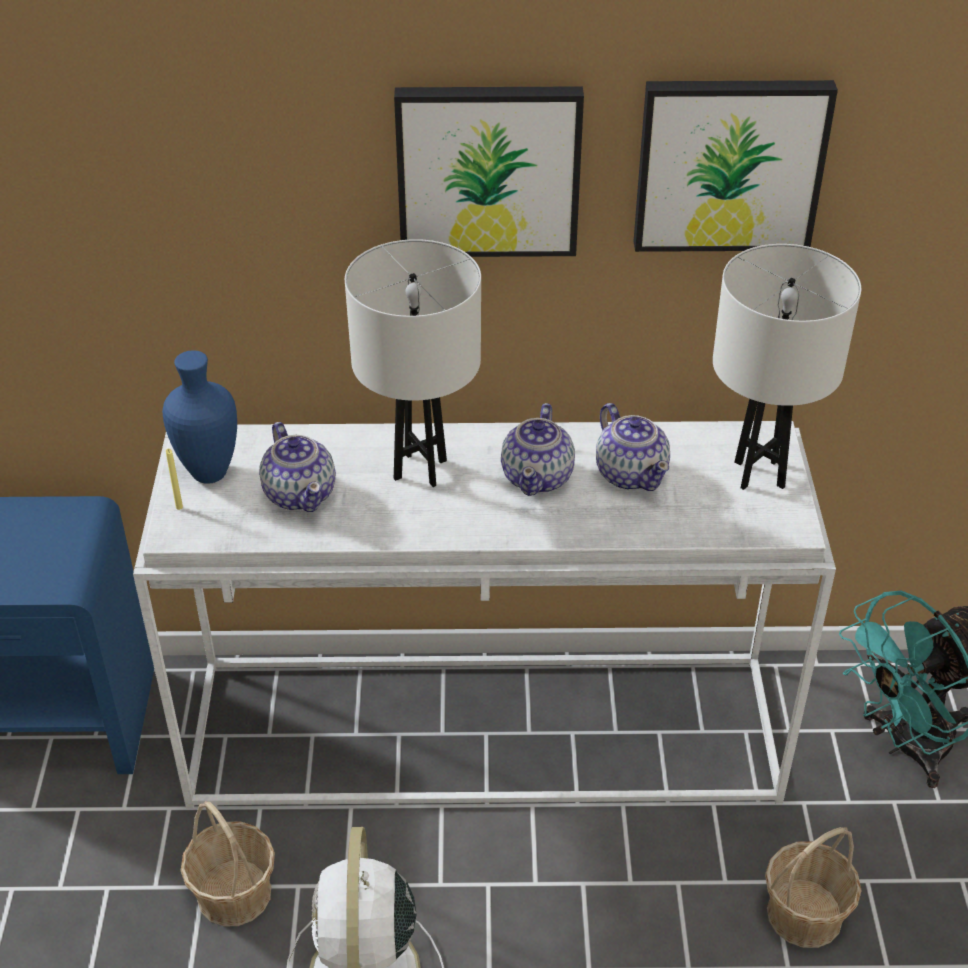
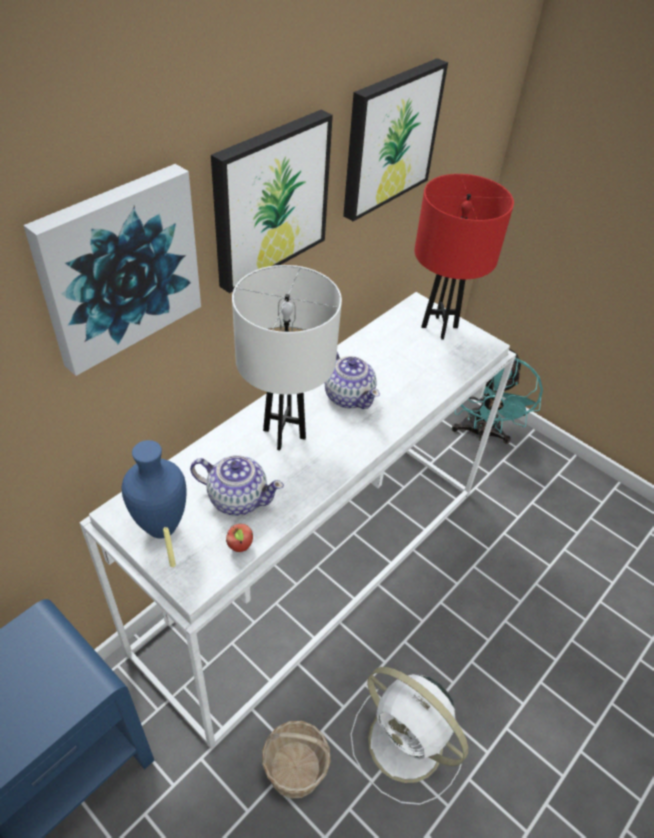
camera: 50 degrees left, 5 degrees up
teapot [596,403,670,491] -> none
white table lamp [713,244,861,490] -> red table lamp [415,174,514,340]
basket [765,827,862,948] -> none
none -> picture [23,164,201,376]
none -> apple [226,524,253,552]

